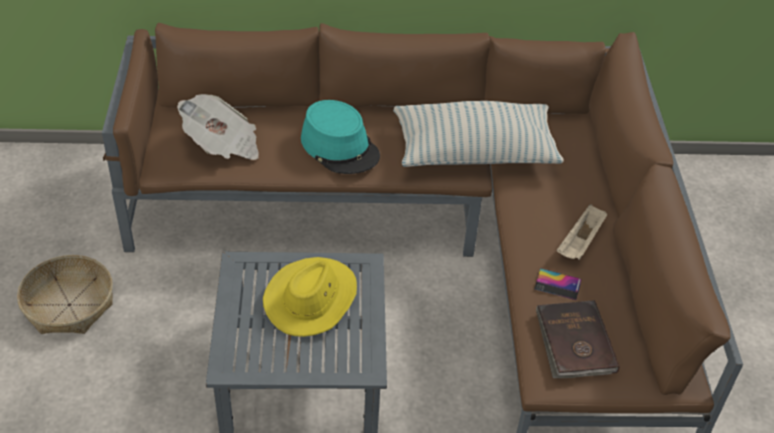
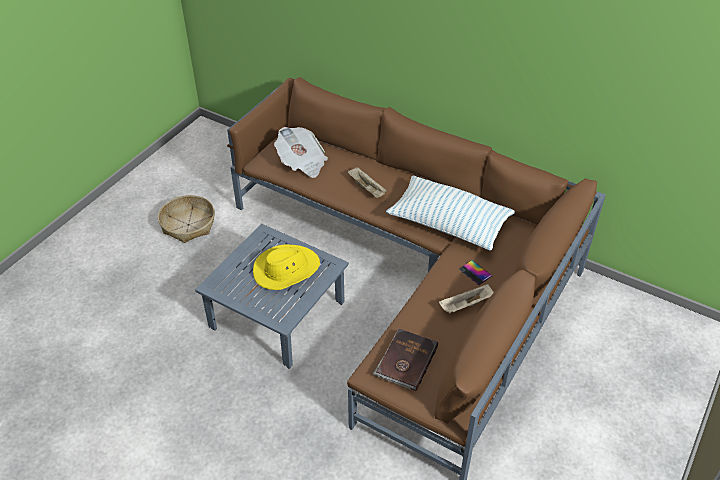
camera: 35 degrees right, 0 degrees up
turquoise hat [301,100,380,174] -> beige tray [348,168,387,198]
phone [534,268,581,300] -> phone moved to [459,260,492,285]

